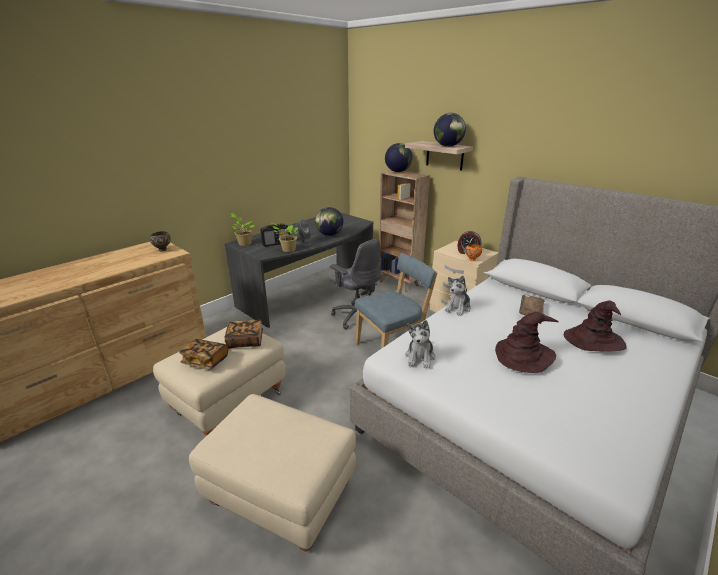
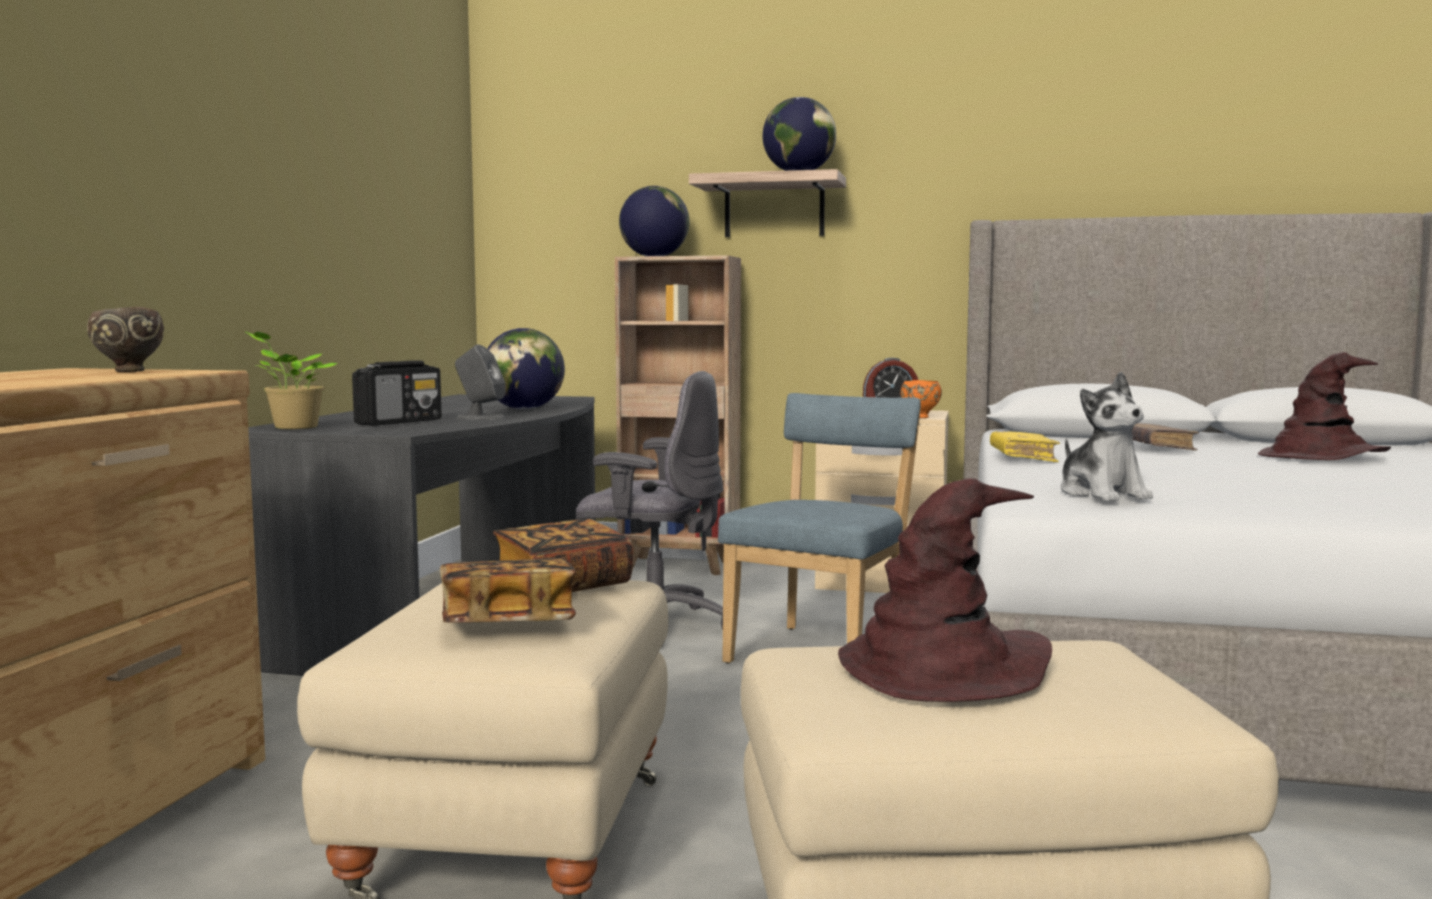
camera: 30 degrees left, 20 degrees down
potted plant [272,223,298,252] -> none
plush toy [445,275,471,316] -> yellow book [990,431,1060,462]
brown hat [495,312,559,373] -> brown hat moved to [838,478,1052,702]

